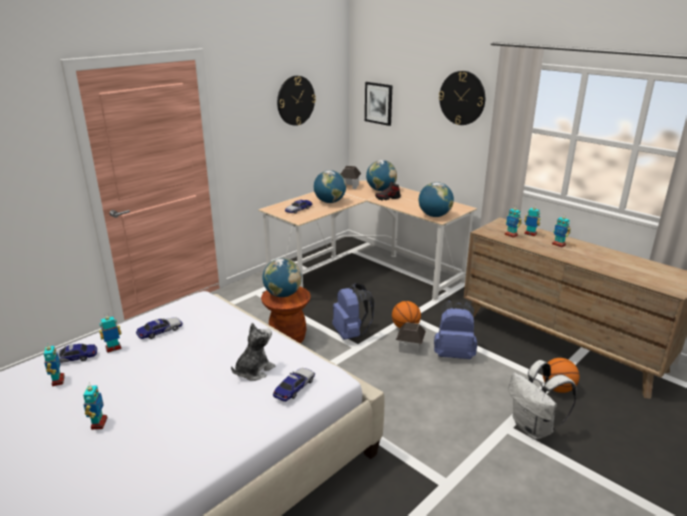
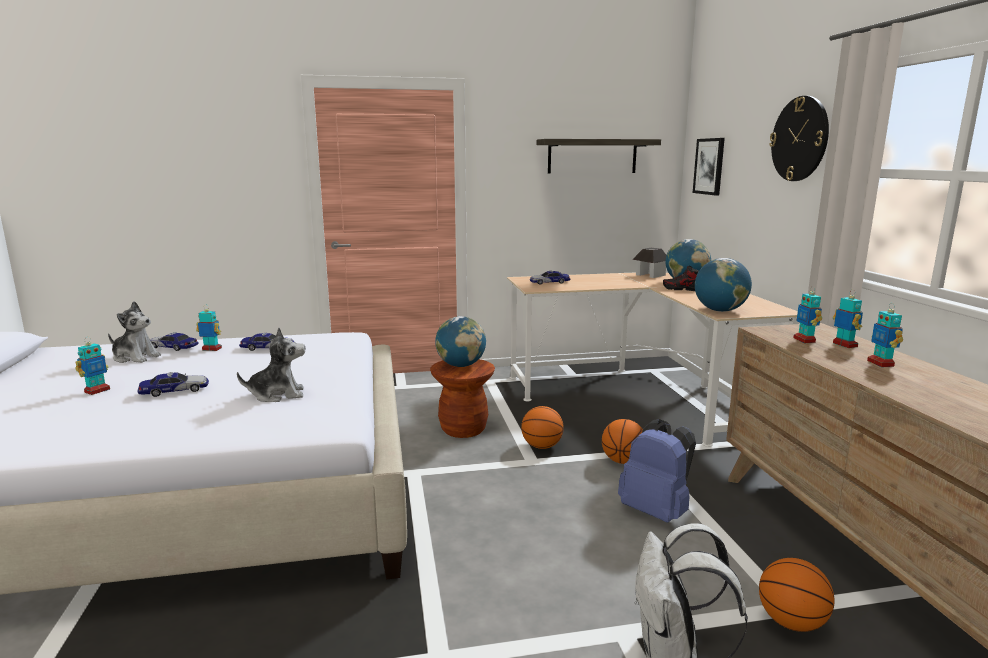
camera: 35 degrees right, 10 degrees down
toy robot [44,346,65,386] -> plush toy [108,301,161,363]
toy car [273,368,315,402] -> toy car moved to [137,372,209,397]
wall clock [277,76,316,126] -> shelf [537,139,661,174]
globe [314,170,346,203] -> none
blue backpack [332,283,374,340] -> basketball [521,406,564,449]
toy house [396,322,426,354] -> none

